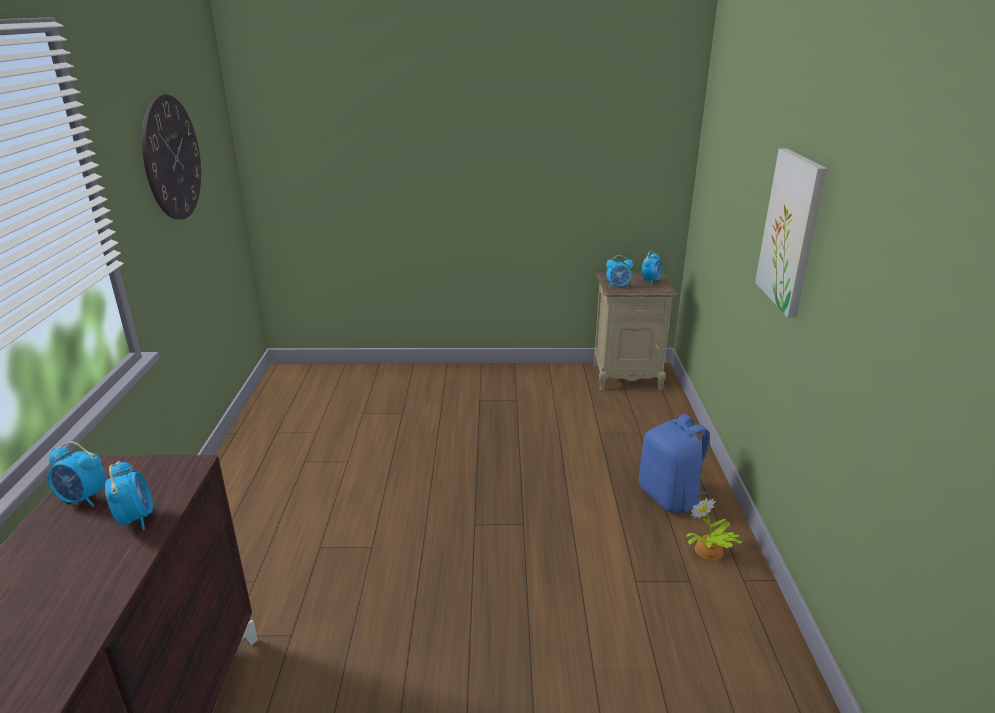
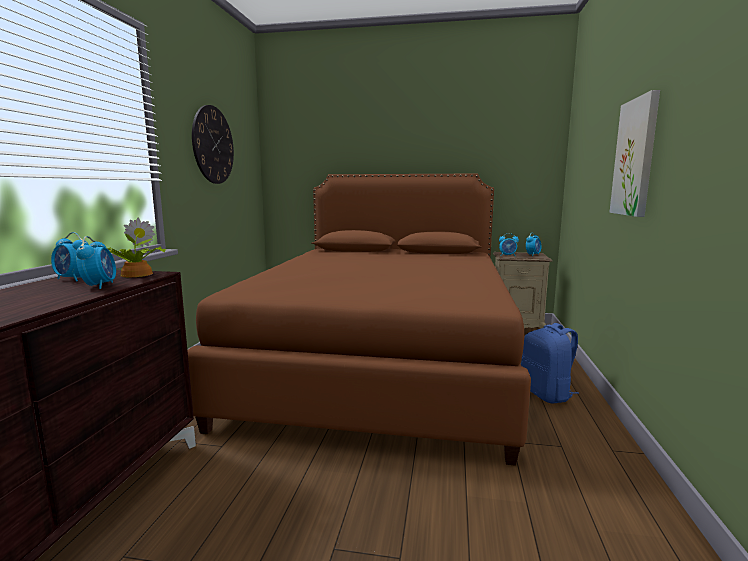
camera: 10 degrees right, 15 degrees down
potted plant [686,498,743,560] -> potted plant moved to [107,218,166,277]
none -> brown bed [187,173,531,466]

